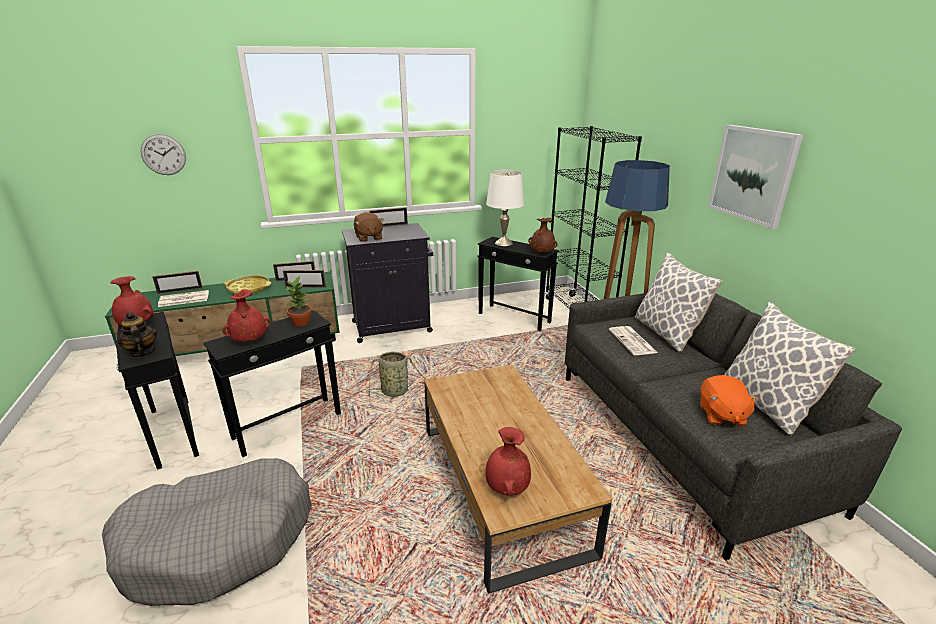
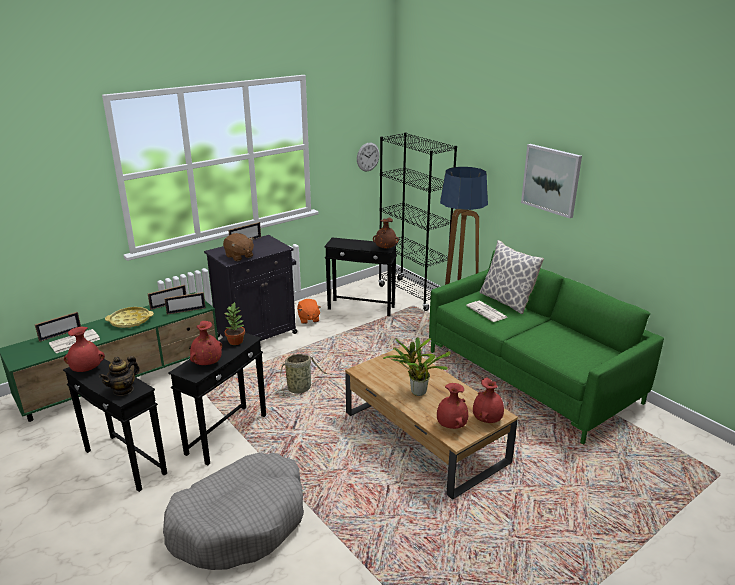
camera: 20 degrees left, 0 degrees up
teapot [117,312,157,358] -> teapot turned 90 degrees counterclockwise [99,356,140,396]
wall clock [140,134,186,175] -> wall clock moved to [357,143,380,171]
white table lamp [486,170,524,246] -> none
grey sofa [565,293,902,560] -> green sofa [429,250,664,444]
orange plush toy [700,375,759,426] -> orange plush toy moved to [297,299,321,324]
pillow [724,302,855,435] -> none
none -> potted plant [383,337,451,396]
none -> red vase [473,378,504,423]

